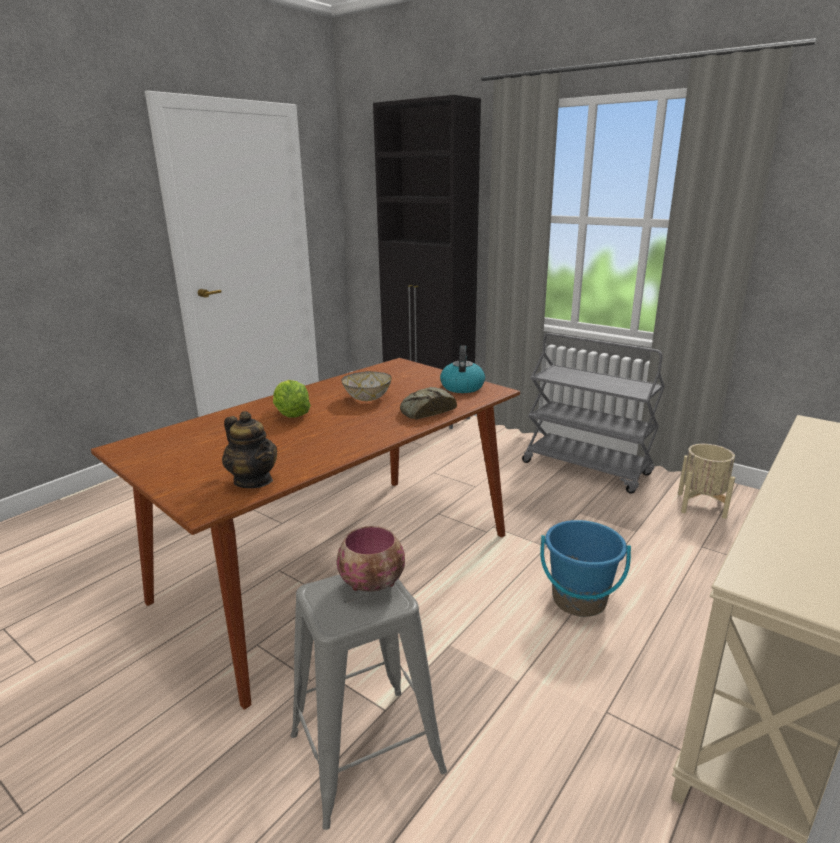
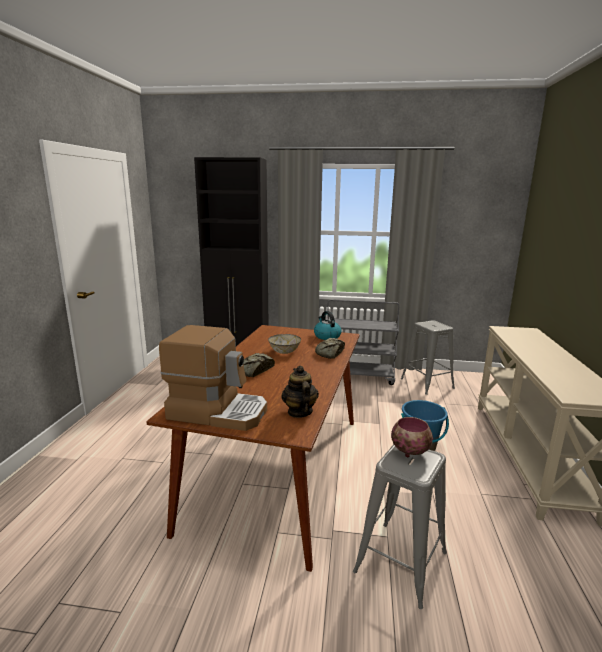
camera: 30 degrees left, 5 degrees down
teapot [222,411,277,488] -> teapot turned 120 degrees counterclockwise [281,365,319,418]
lettuce [273,380,311,418] -> bread [243,353,275,377]
beige planter [678,444,735,519] -> grey stool [401,320,455,395]
none -> coffee machine [159,325,267,431]

